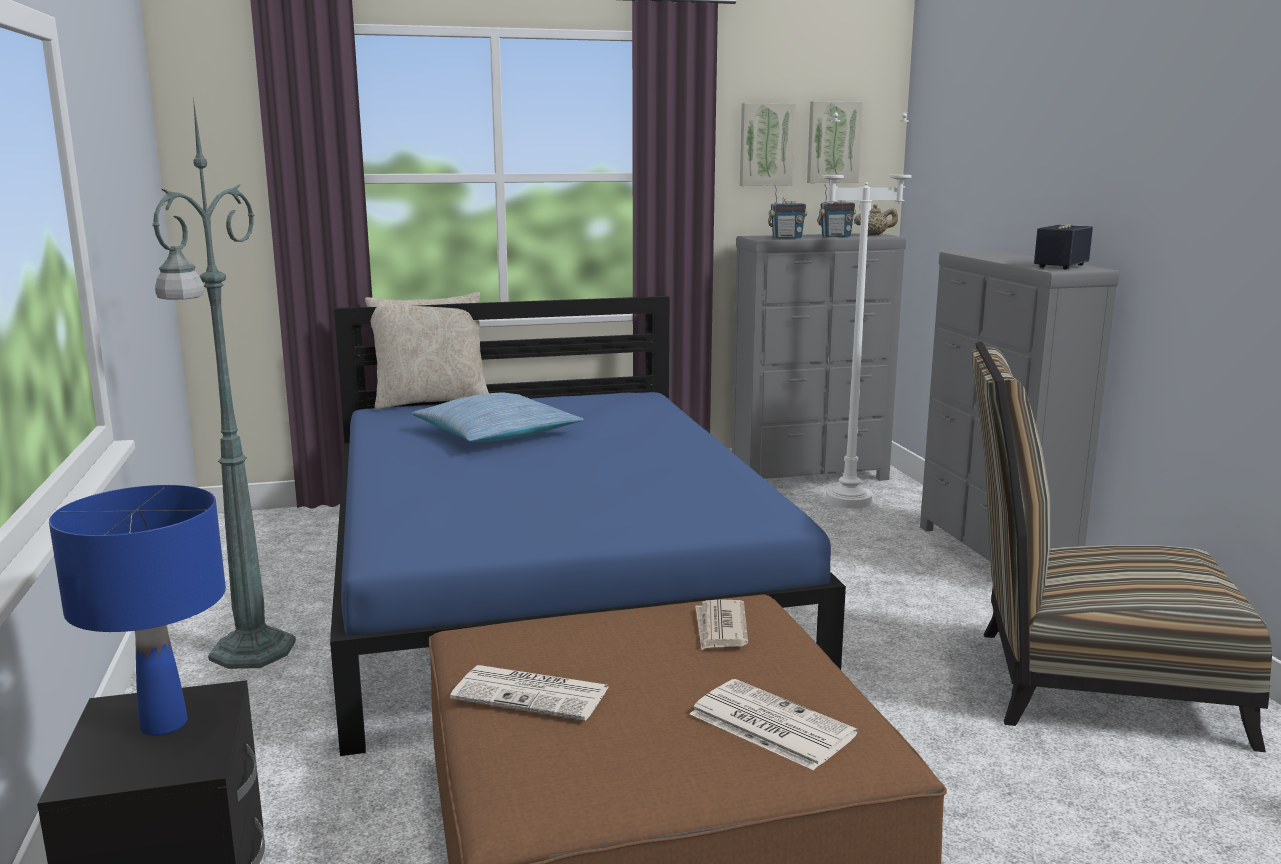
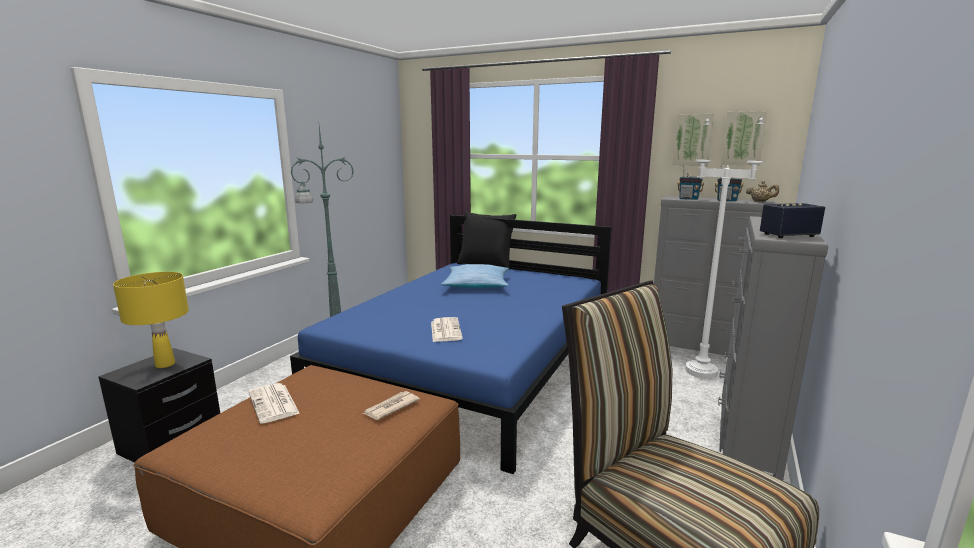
camera: 40 degrees right, 0 degrees up
blue table lamp [49,485,226,736] -> yellow table lamp [113,272,189,368]
beige pillow [365,292,489,410] -> black pillow [457,211,517,269]
newspaper [690,679,858,770] -> newspaper moved to [431,317,463,342]

